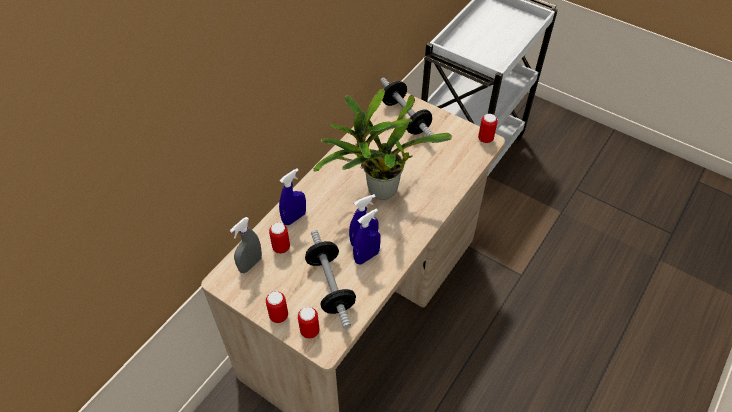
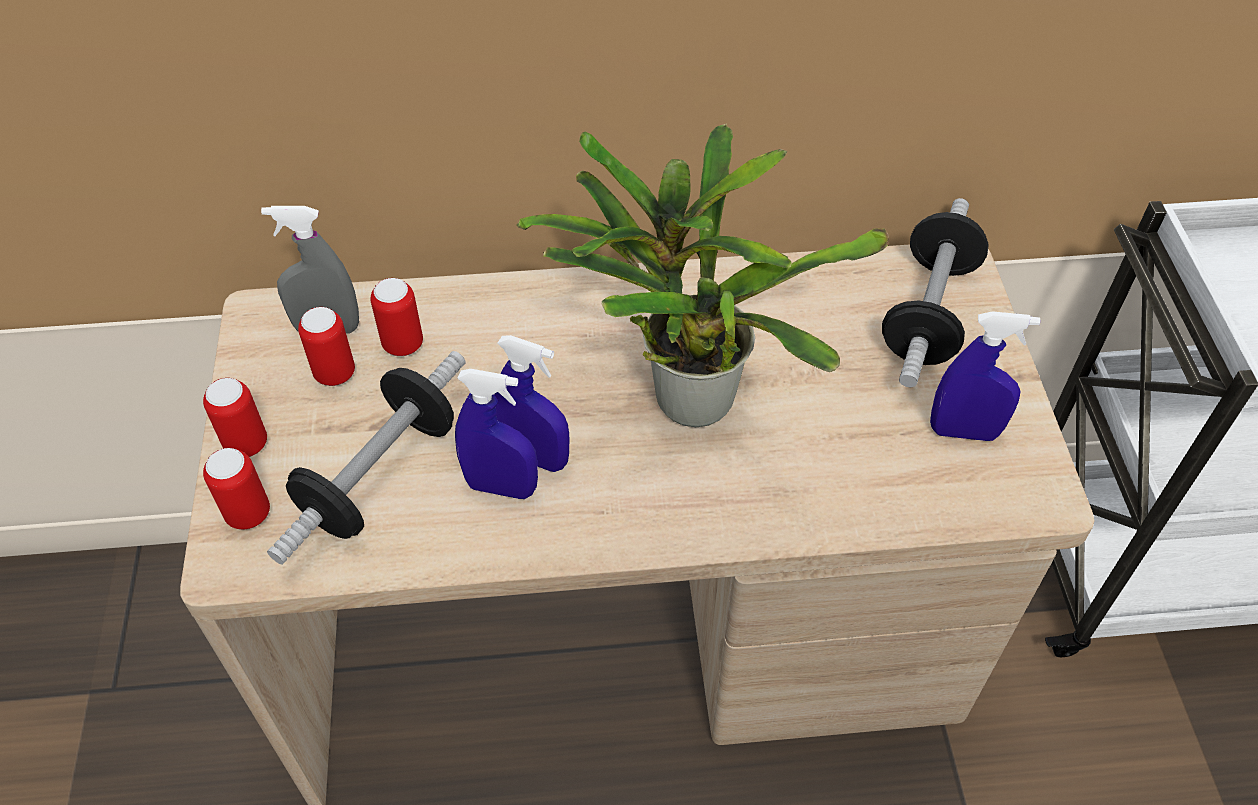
camera: 50 degrees right, 0 degrees up
blue spray bottle [279,168,306,225] -> blue spray bottle moved to [930,311,1040,441]
can [478,114,498,143] -> can moved to [298,307,355,386]

